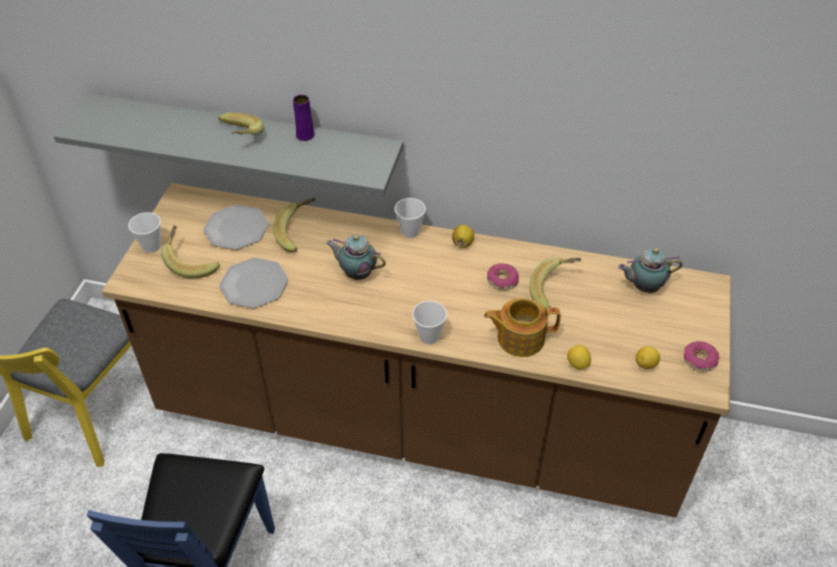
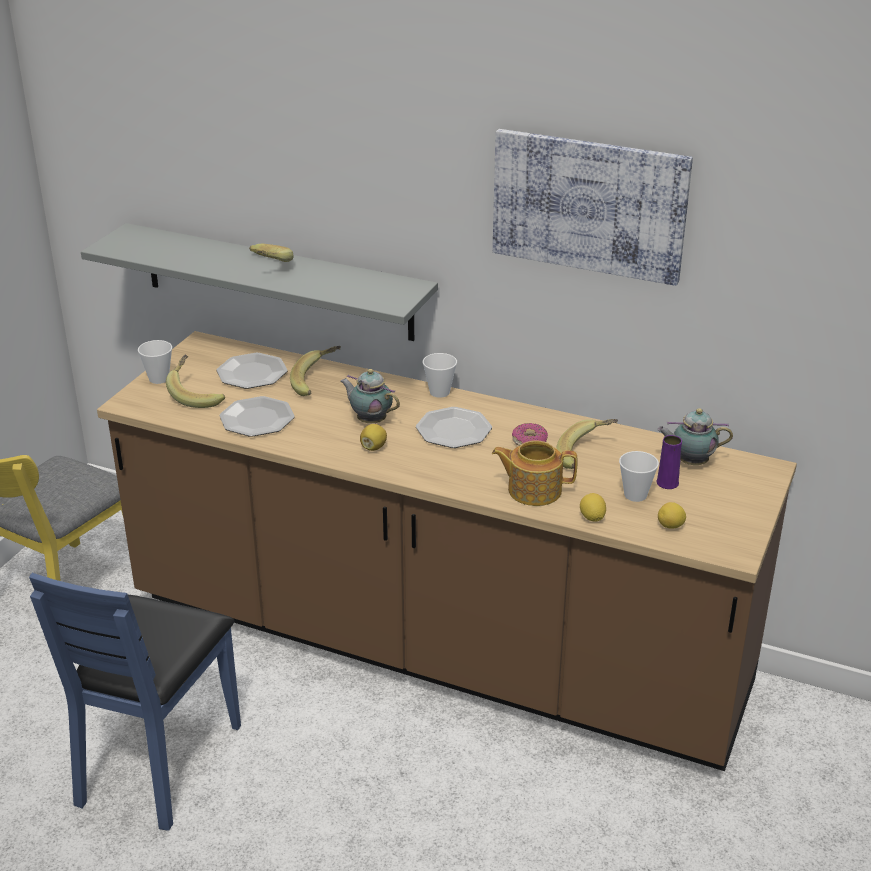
camera: 10 degrees right, 15 degrees down
purple vase [293,95,315,141] -> purple vase moved to [657,435,682,489]
cup [412,301,447,344] -> cup moved to [619,451,659,502]
lemon [452,225,474,248] -> lemon moved to [360,424,387,451]
donut [684,341,719,372] -> none
none -> plate [416,407,492,448]
none -> picture [493,129,693,286]

